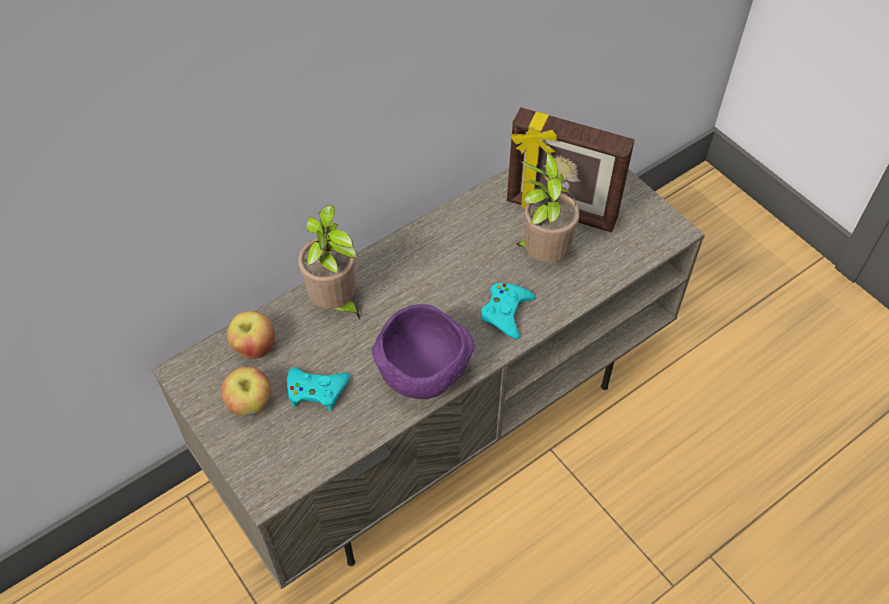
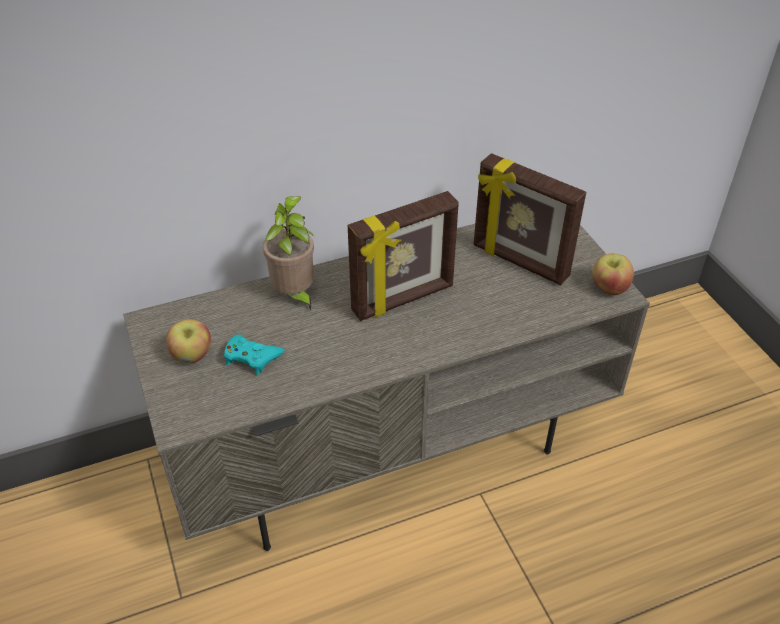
camera: 15 degrees right, 10 degrees down
apple [227,311,275,359] -> apple moved to [592,253,634,295]
purple bowl [372,304,475,399] -> none
turquoise game controller [481,283,535,339] -> none
potted plant [517,152,580,262] -> none
none -> picture frame [348,191,459,321]

